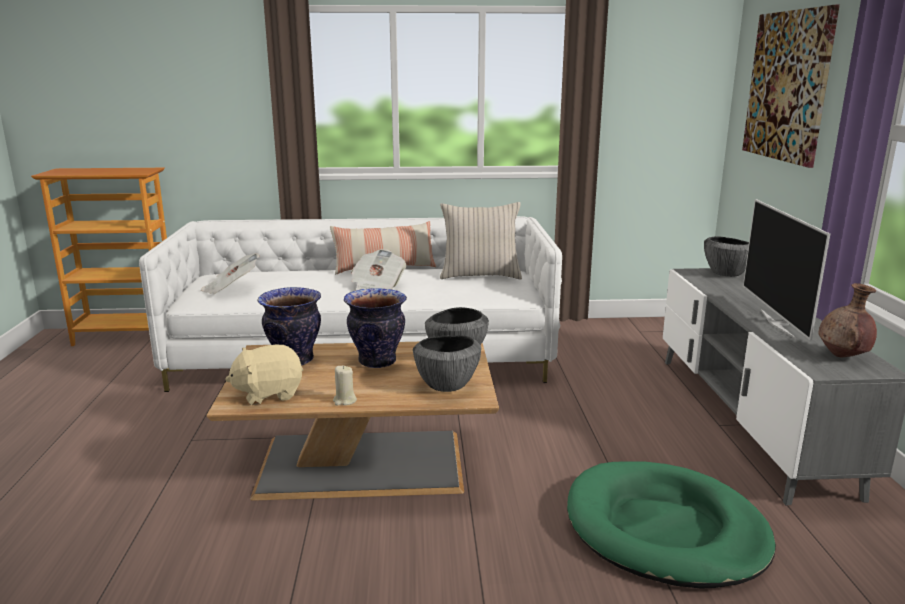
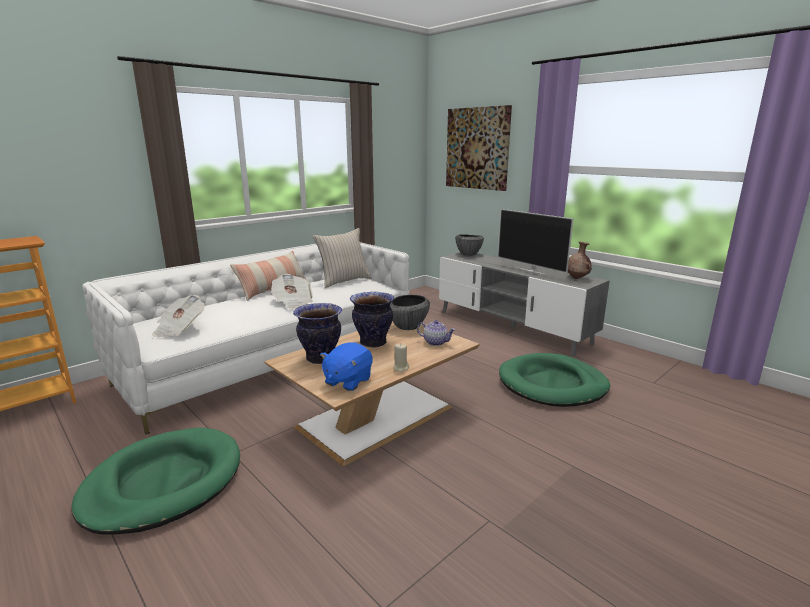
camera: 40 degrees left, 0 degrees up
beige plush toy [225,345,303,405] -> blue plush toy [320,342,373,391]
bowl [413,336,481,392] -> teapot [417,320,456,346]
none -> green dog bed [72,428,240,535]

